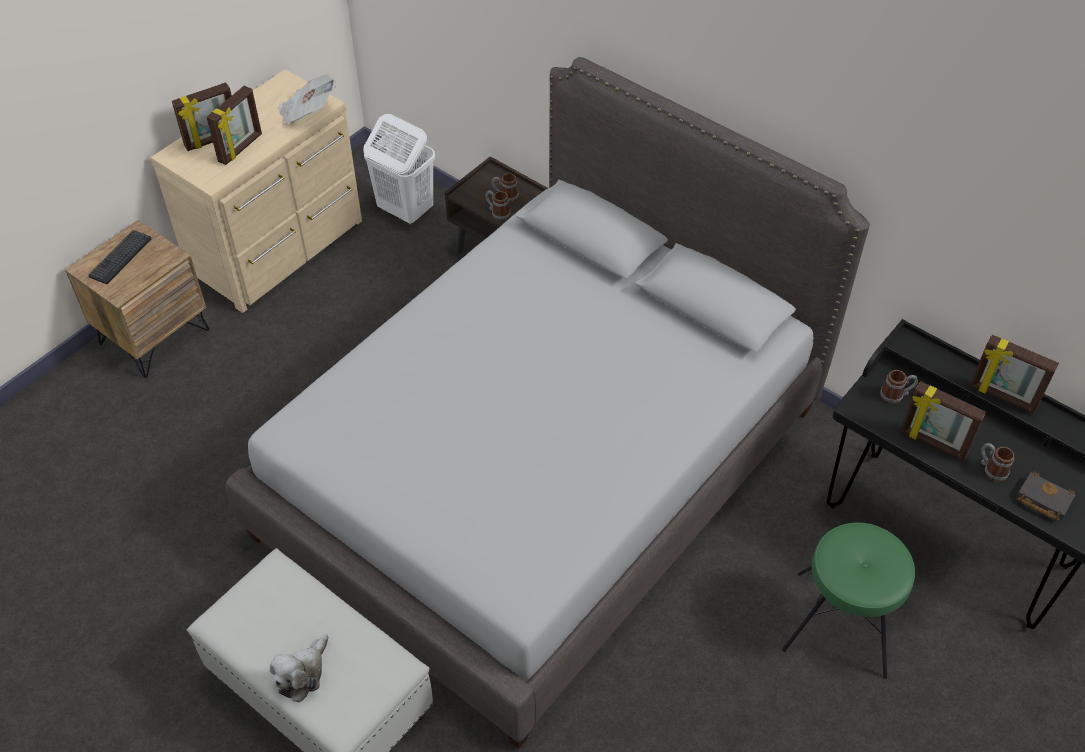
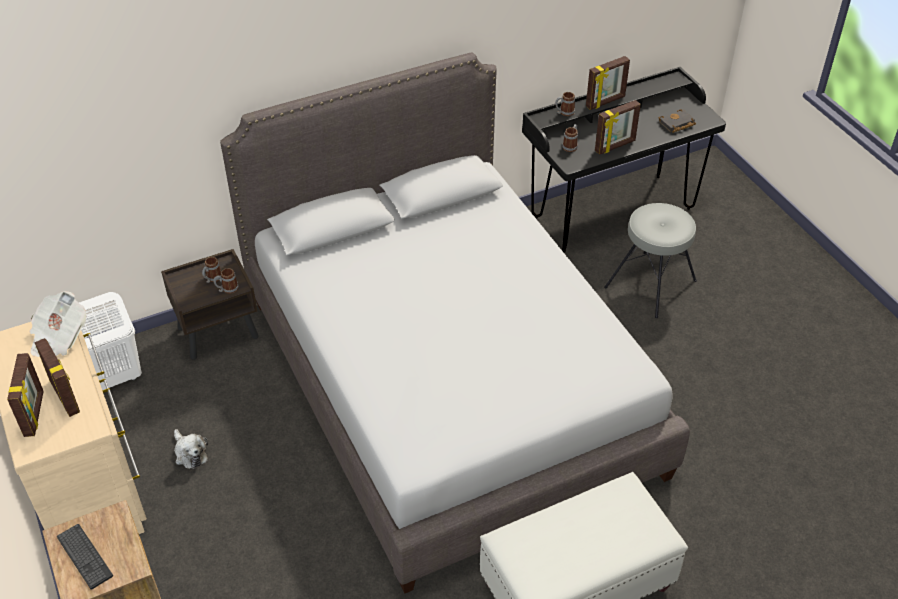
camera: 65 degrees left, 5 degrees down
plush toy [270,635,329,703] -> plush toy moved to [174,429,208,469]
green stool [782,523,915,679] -> grey stool [604,203,697,318]
mug [981,443,1014,482] -> mug moved to [555,92,575,116]

